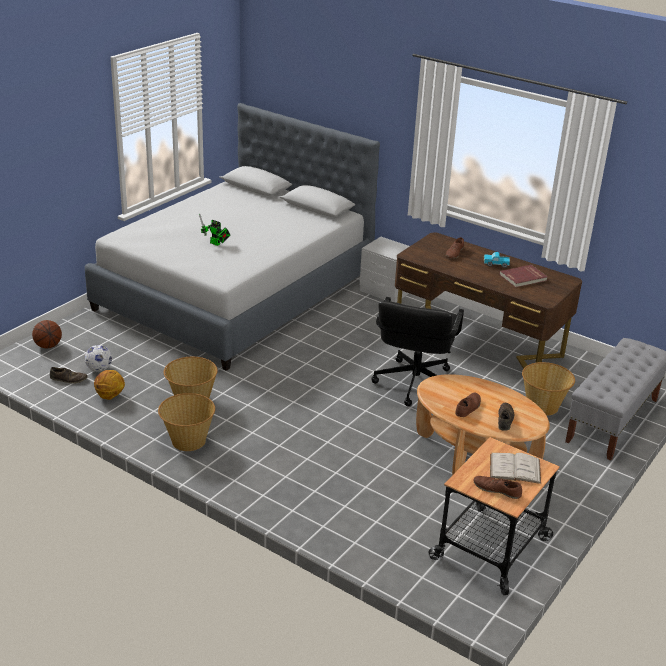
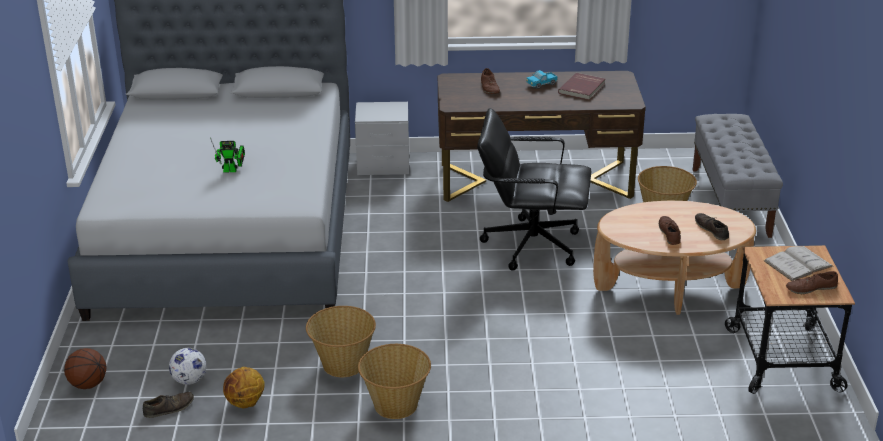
camera: 35 degrees left, 0 degrees up
black office chair [371,297,464,407] -> black office chair turned 120 degrees clockwise [477,108,591,271]

